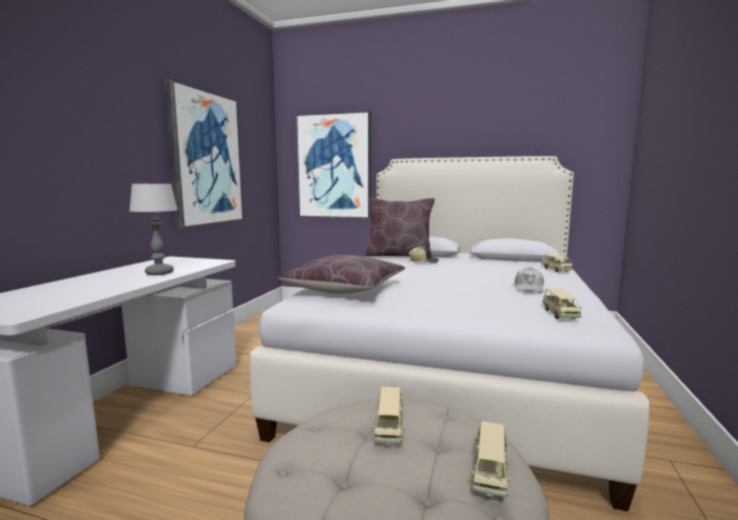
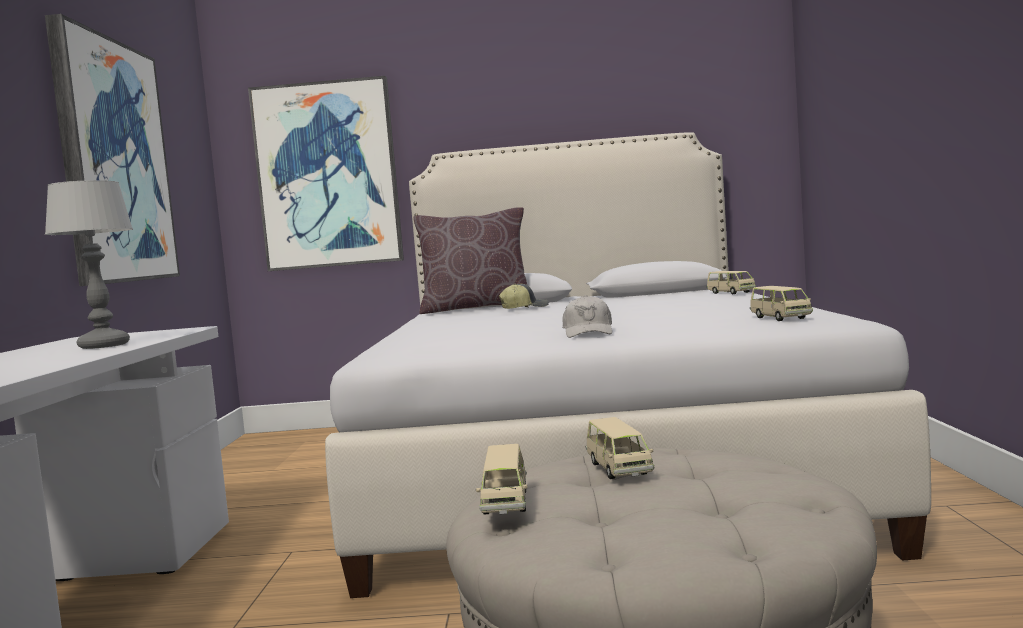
camera: 15 degrees left, 5 degrees down
brown pillow [278,255,405,294] -> none
beige toy car [471,421,511,497] -> beige toy car moved to [476,444,528,515]
white cap [514,267,544,293] -> white cap moved to [563,295,612,338]

